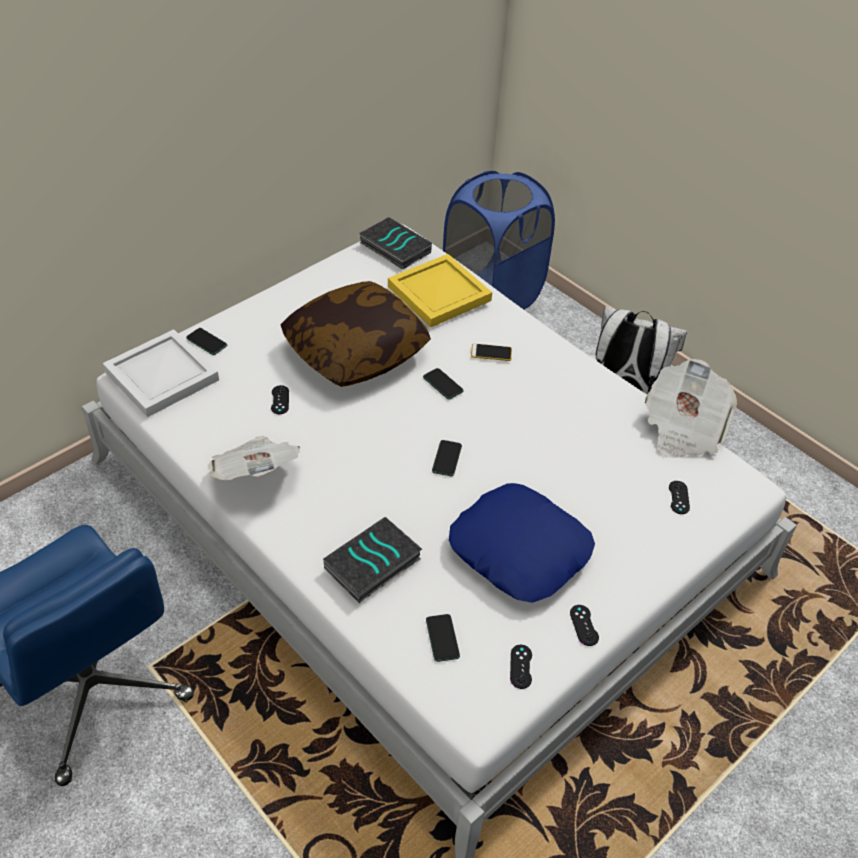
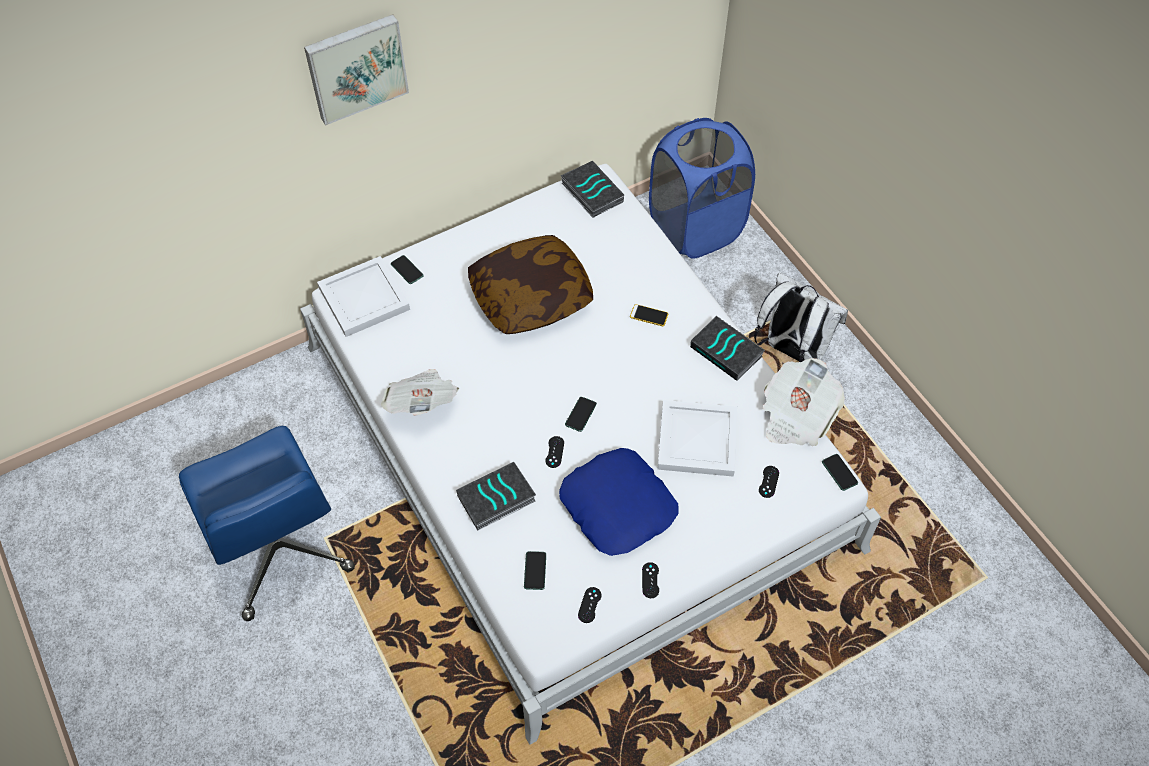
camera: 15 degrees right, 10 degrees up
black game controller [271,385,289,414] -> black game controller moved to [545,436,564,468]
yellow tray [388,254,492,327] -> none
phone [423,368,464,399] -> phone moved to [822,454,858,491]
none -> picture [304,14,409,125]
none -> white tray [657,400,737,477]
none -> book [690,316,765,381]

